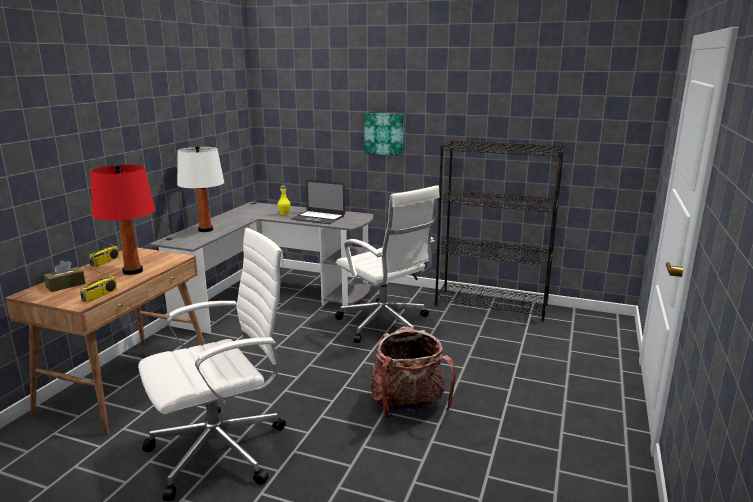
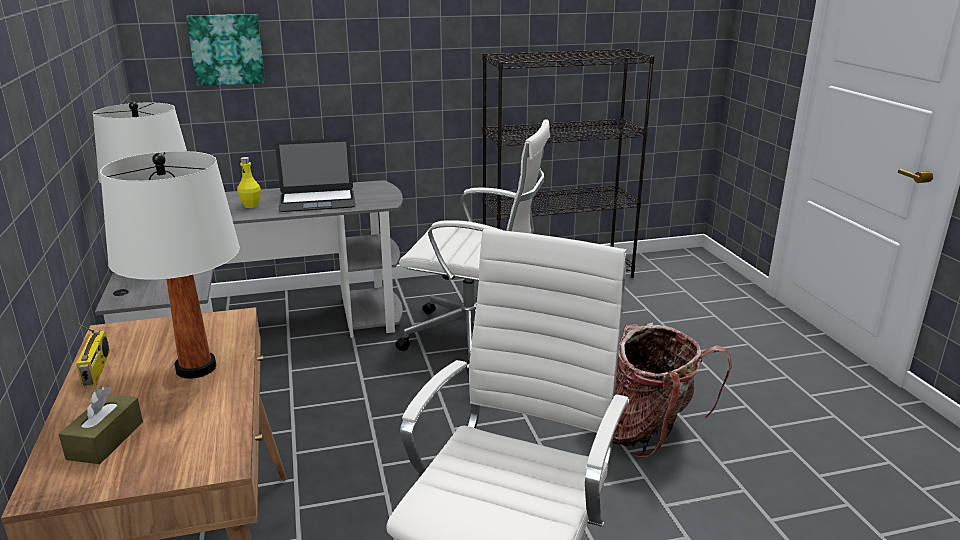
camera: 35 degrees left, 5 degrees up
radio [80,265,117,303] -> none
red table lamp [90,164,155,275] -> white table lamp [100,151,240,379]
picture [364,113,404,156] -> picture moved to [186,14,265,86]

